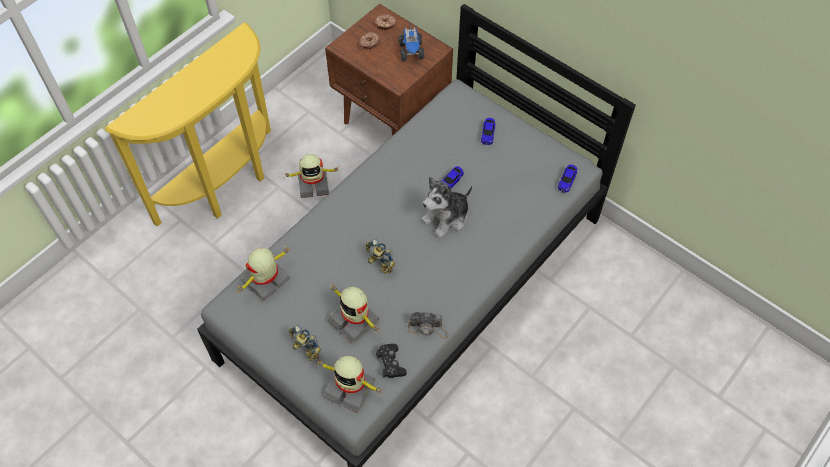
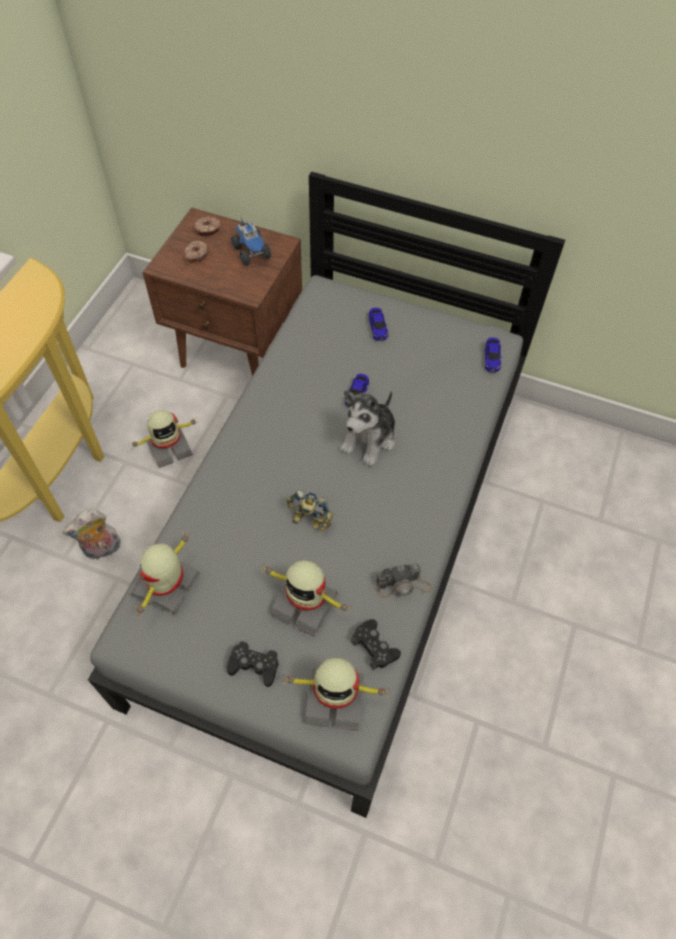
camera: 20 degrees left, 0 degrees up
toy robot [289,325,321,361] -> black game controller [227,641,278,687]
none -> plush toy [62,509,121,560]

